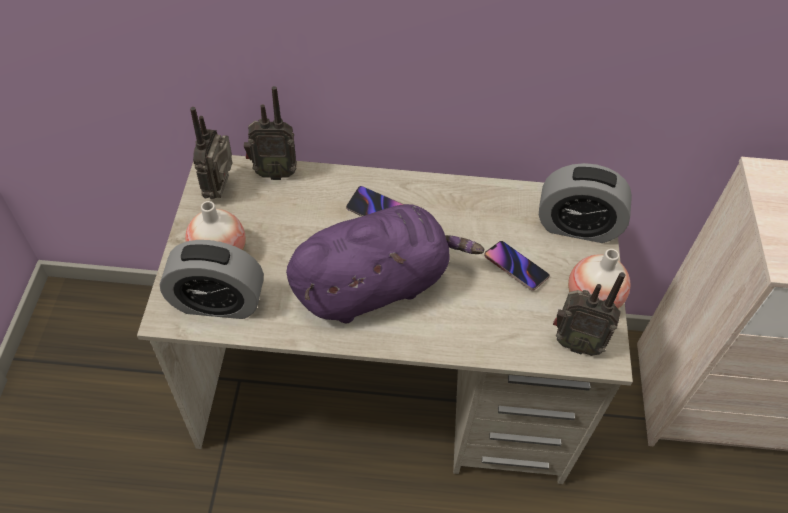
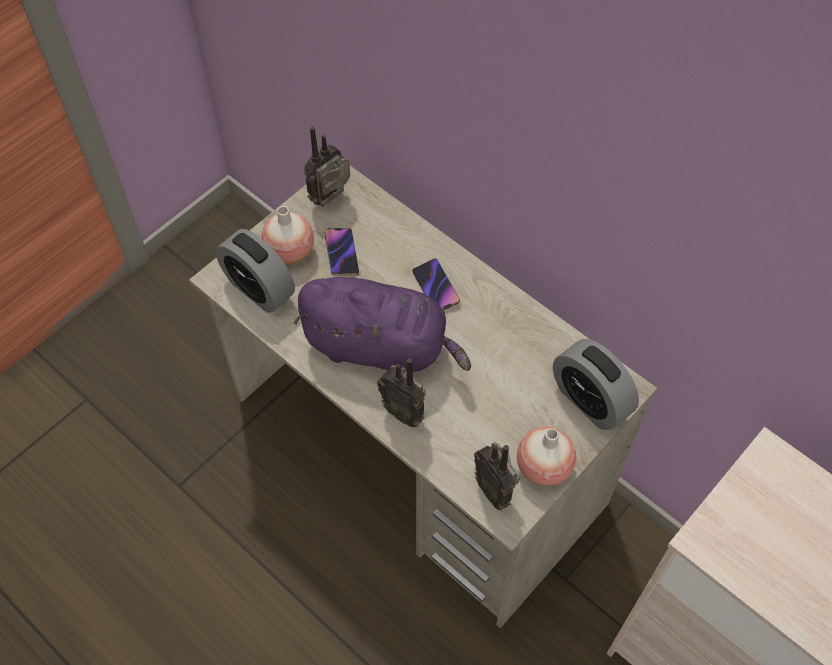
camera: 40 degrees right, 5 degrees up
radio [244,86,297,180] -> radio moved to [377,358,426,427]
phone [484,241,550,291] -> phone moved to [324,228,359,276]

